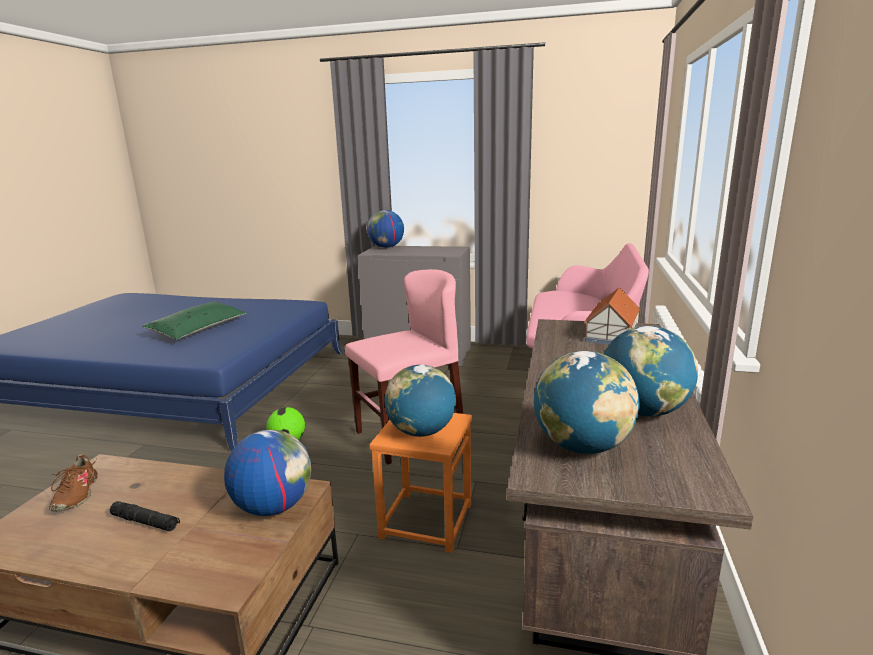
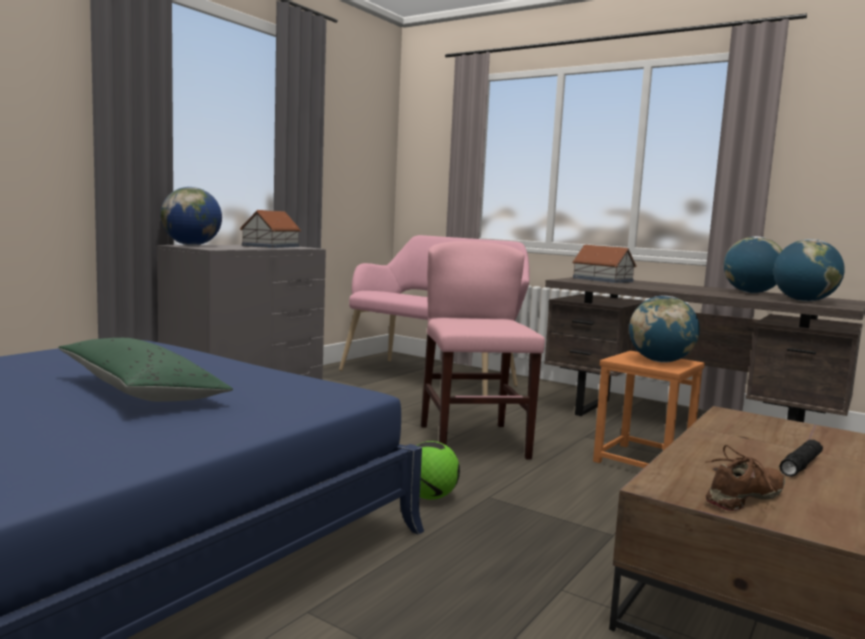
camera: 70 degrees left, 10 degrees down
brown shoe [49,454,98,512] -> brown shoe turned 45 degrees counterclockwise [705,445,785,511]
globe [224,429,311,516] -> none
none -> toy house [240,210,301,248]

